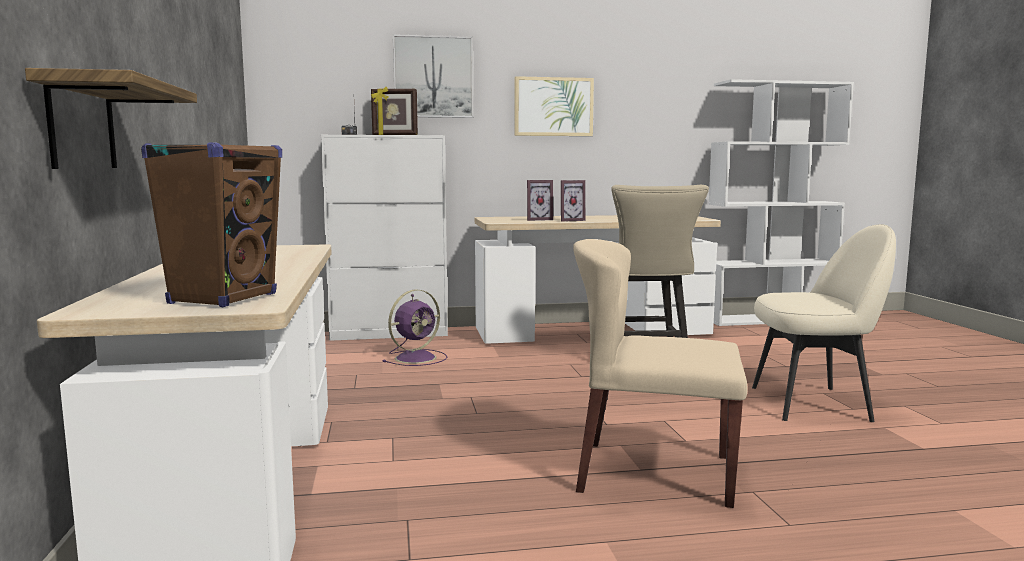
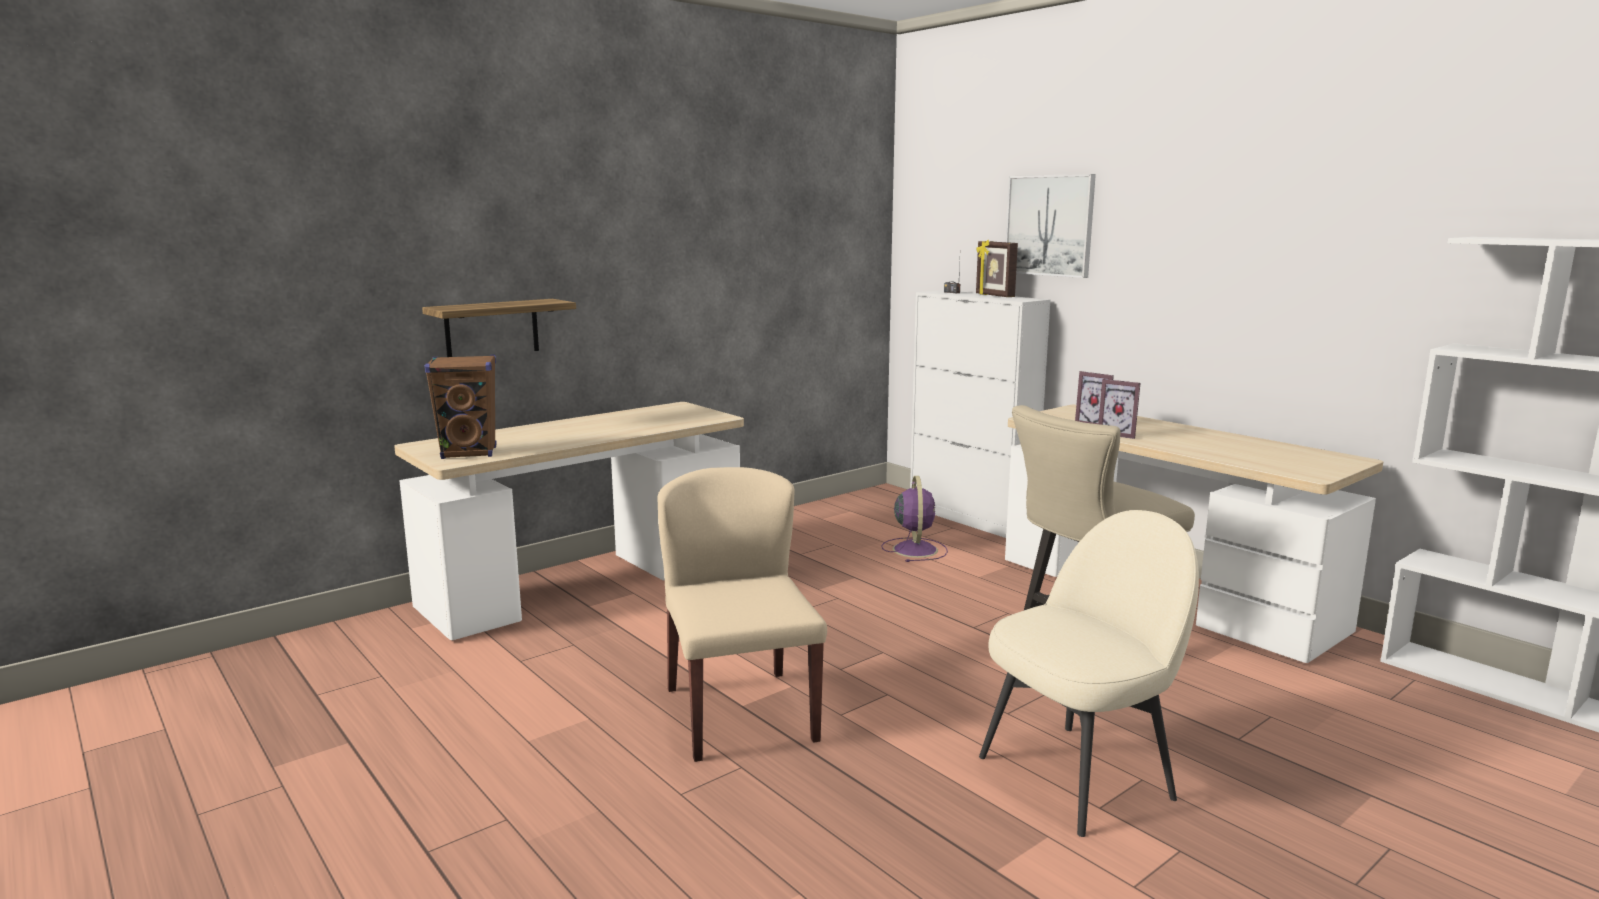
camera: 60 degrees right, 5 degrees up
purple fan [383,289,447,366] -> purple fan turned 105 degrees counterclockwise [881,476,948,562]
picture [514,76,594,136] -> none
beige chair [752,224,896,422] -> beige chair turned 90 degrees counterclockwise [979,510,1199,837]

